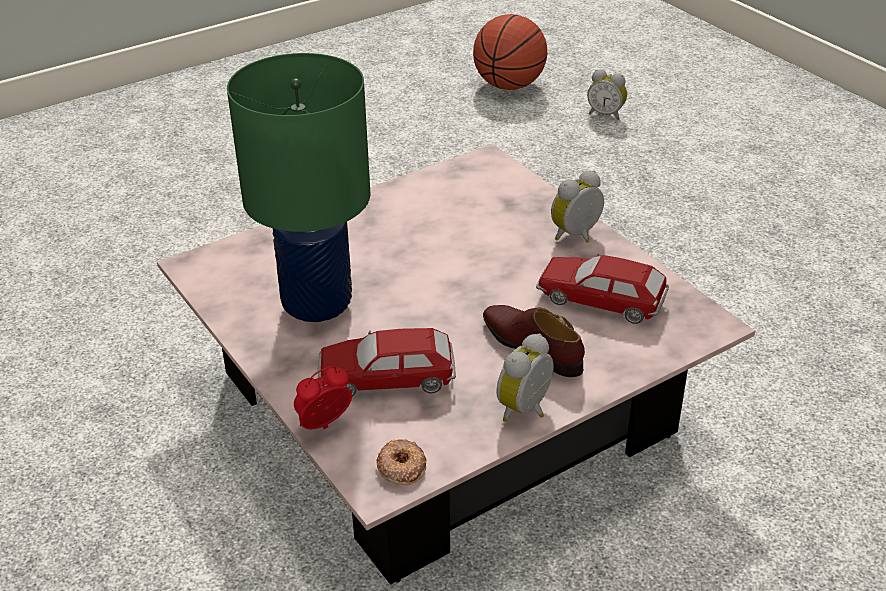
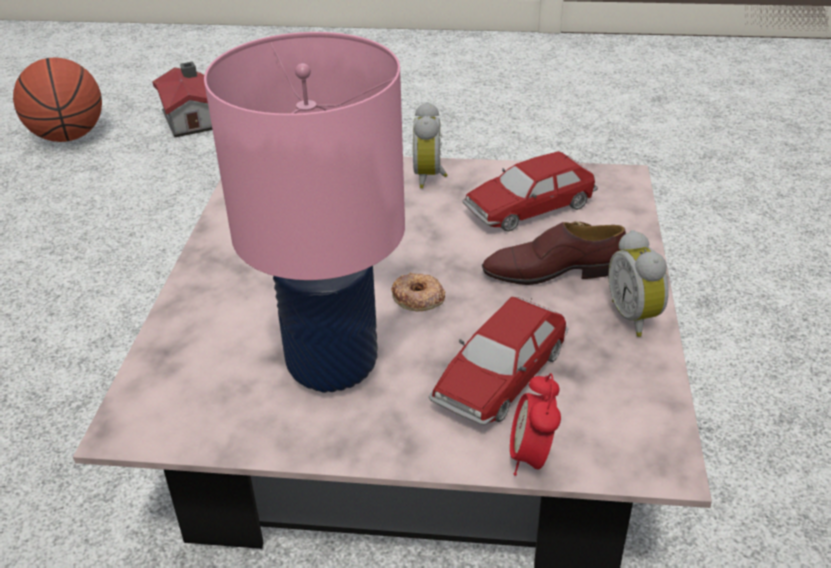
camera: 50 degrees left, 0 degrees up
green table lamp [227,53,370,322] -> pink table lamp [204,32,405,393]
donut [376,439,427,485] -> donut moved to [391,272,445,311]
alarm clock [587,70,627,120] -> toy house [152,62,212,137]

